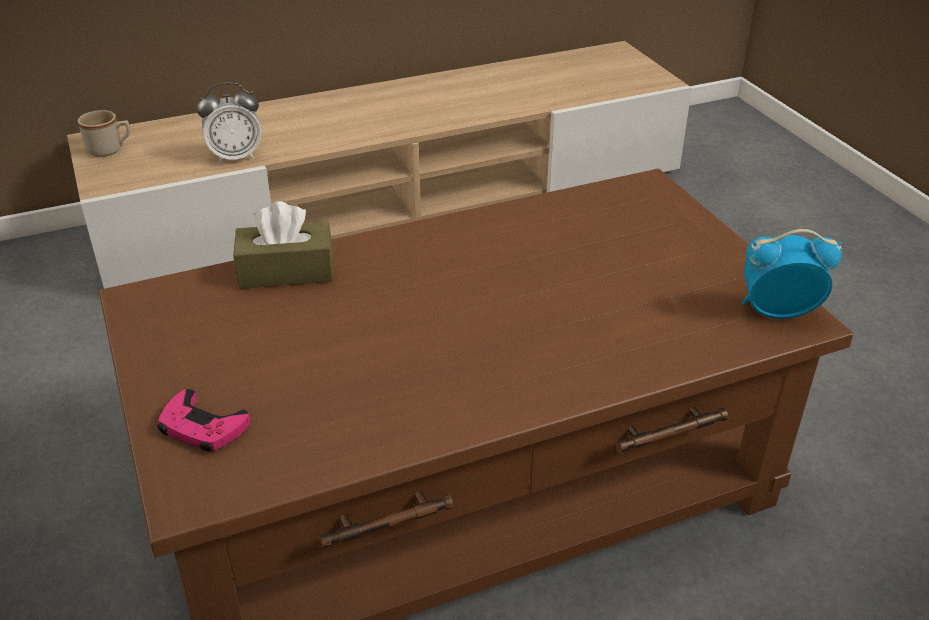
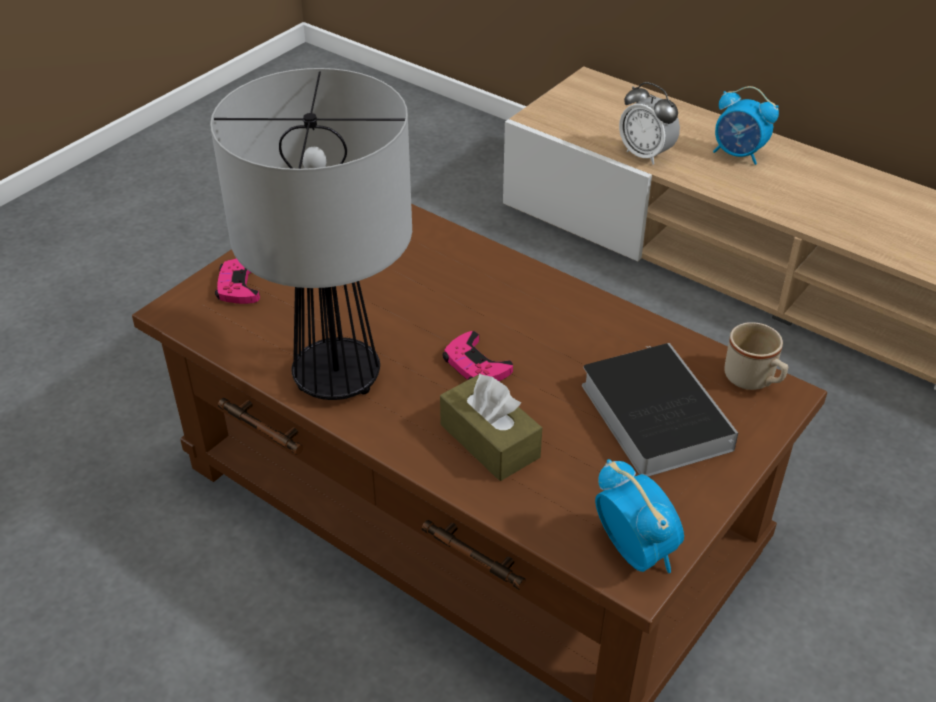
camera: 60 degrees right, 5 degrees up
beige mug [78,110,130,157] -> beige mug moved to [724,322,788,390]
brown tissue box [233,201,333,289] -> brown tissue box moved to [440,374,542,481]
none -> table lamp [210,68,412,400]
none -> pink game controller [442,331,513,381]
none -> book [582,343,738,477]
none -> alarm clock [713,86,779,165]

